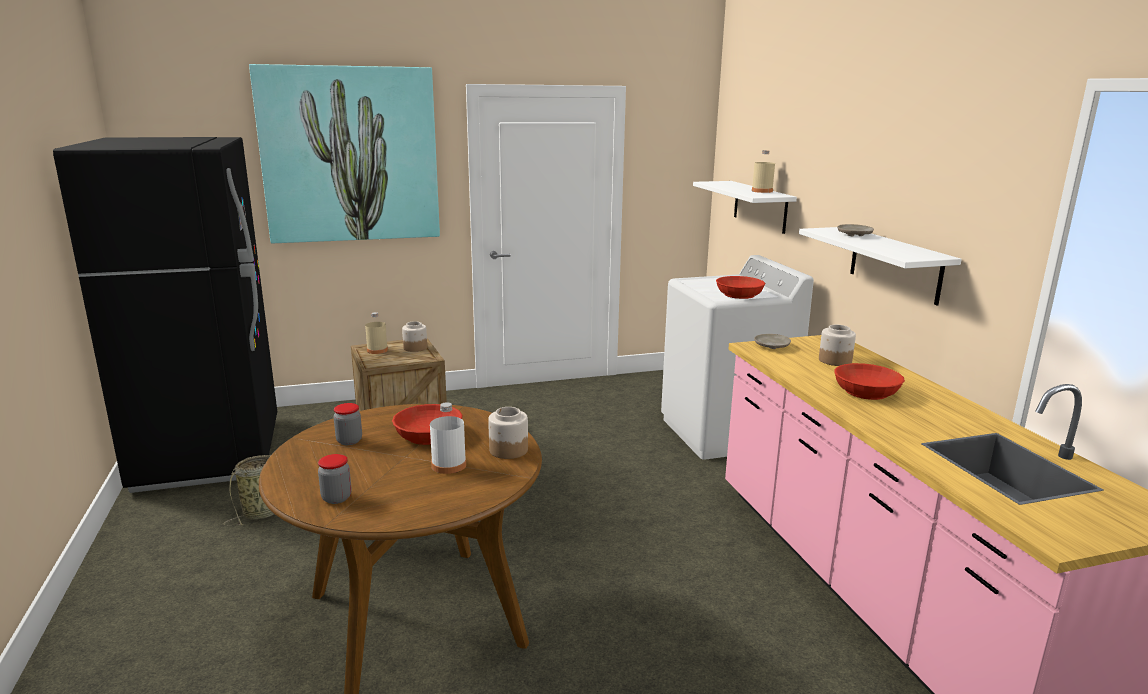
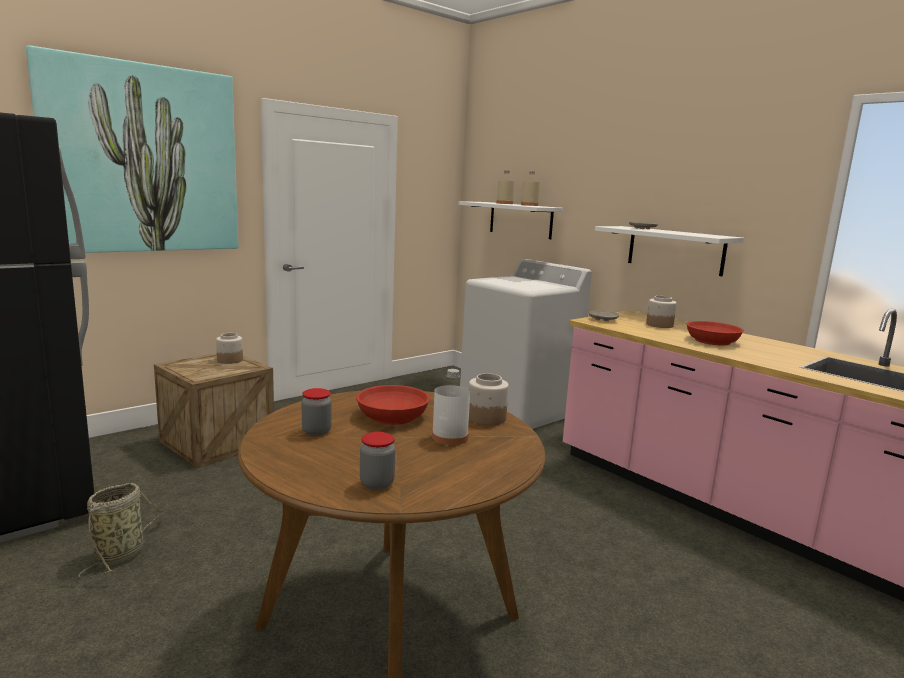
camera: 25 degrees left, 5 degrees down
beige bottle [365,312,388,354] -> beige bottle moved to [497,171,514,204]
red bowl [716,276,765,299] -> none

